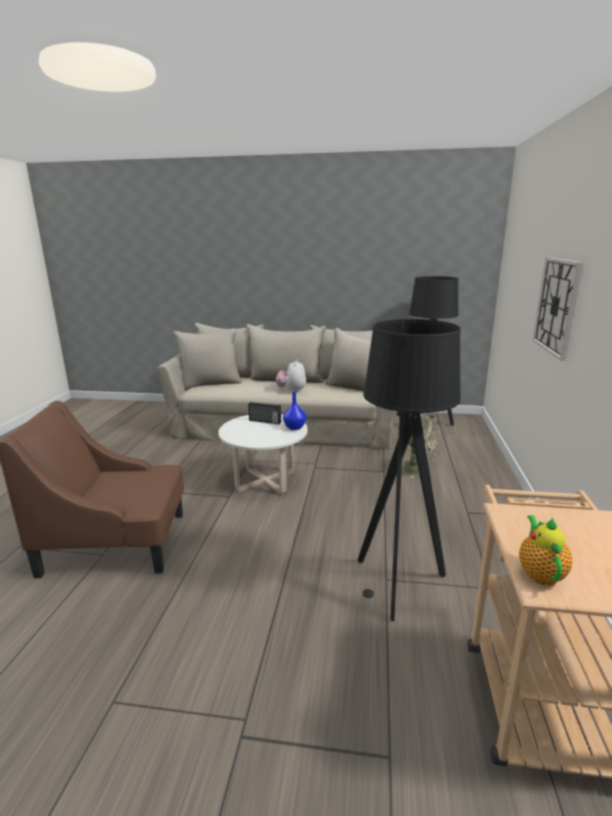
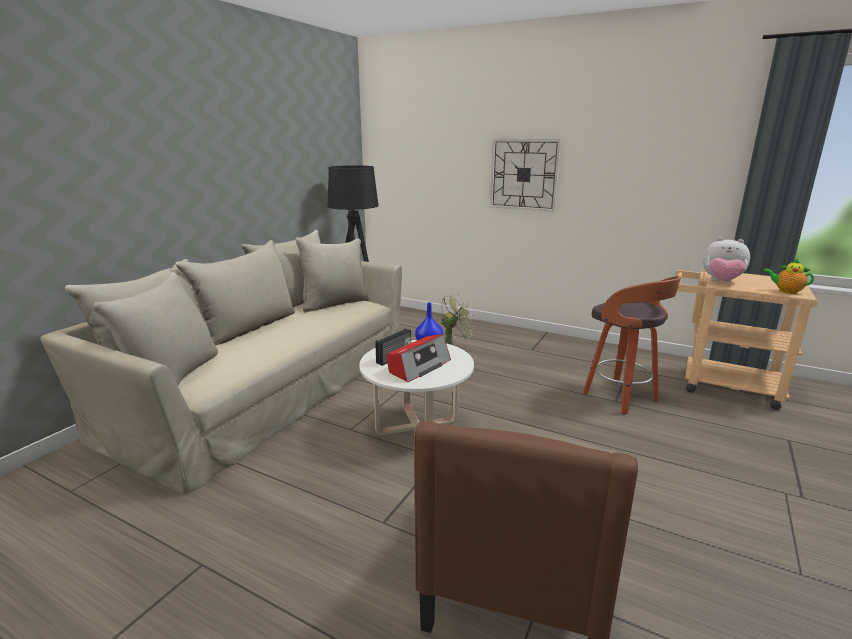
camera: 70 degrees left, 0 degrees up
plush toy [276,359,306,393] -> plush toy moved to [703,237,750,282]
black floor lamp [358,319,461,621] -> stool [583,276,681,415]
none -> radio [387,334,451,382]

